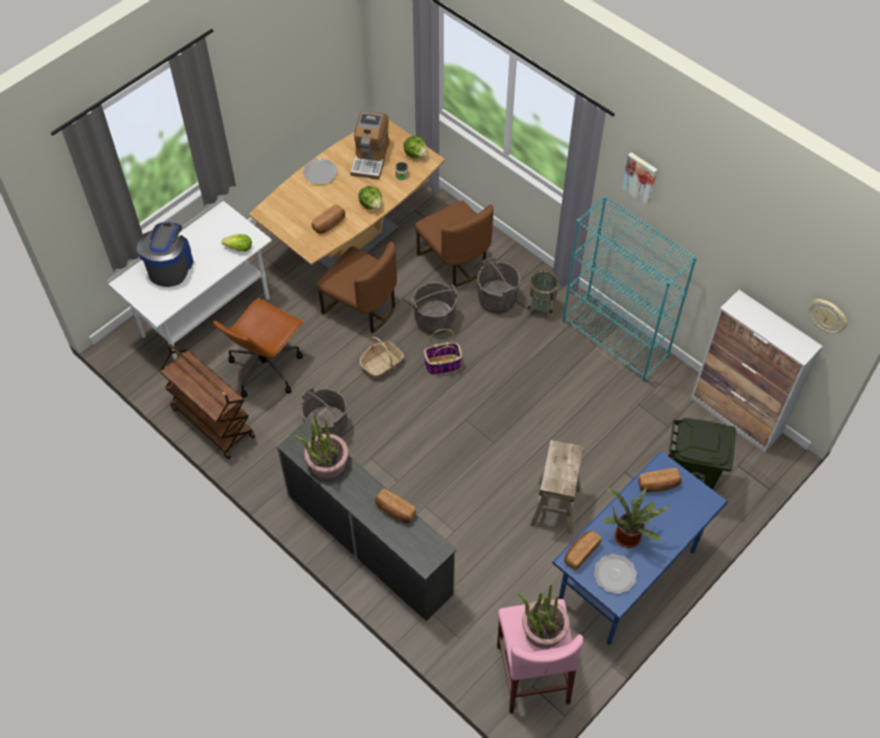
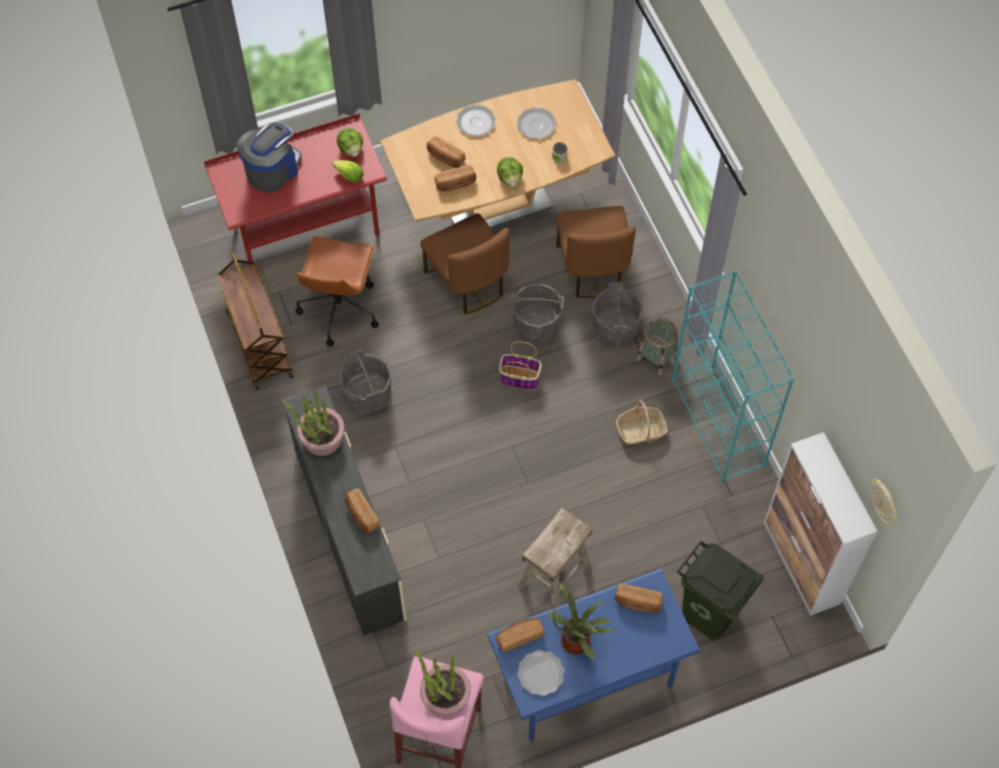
camera: 25 degrees right, 5 degrees up
white desk [107,197,272,360] -> red desk [204,113,387,265]
brown office chair [213,298,304,398] -> brown office chair turned 45 degrees counterclockwise [295,236,379,347]
coffee machine [350,110,389,180] -> plate [517,107,556,139]
basket [360,337,404,379] -> basket moved to [616,399,668,445]
lettuce [403,136,428,159] -> lettuce moved to [337,128,363,157]
picture [622,152,658,206] -> none
none -> bread [427,136,465,168]

